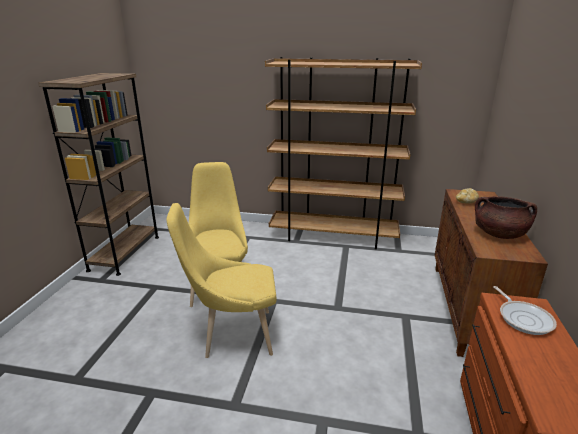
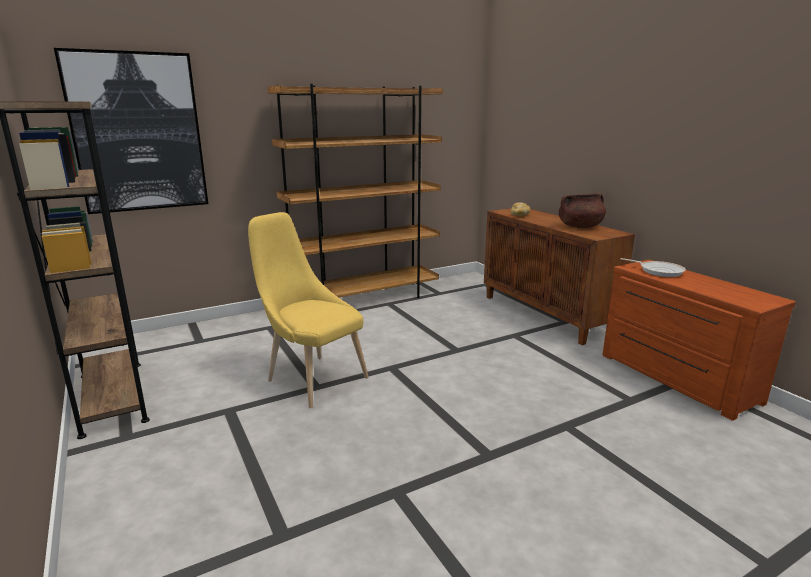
camera: 40 degrees left, 5 degrees down
yellow chair [167,203,276,358] -> none
none -> picture [54,48,208,214]

